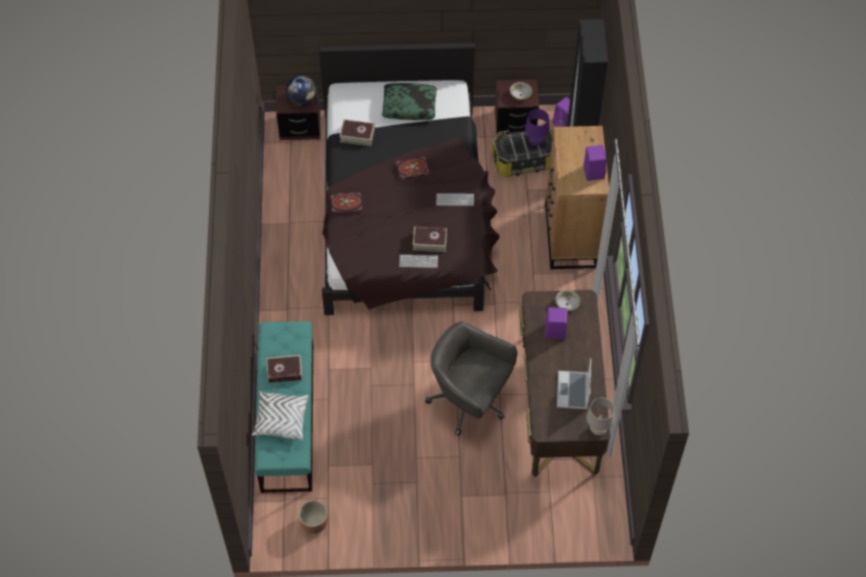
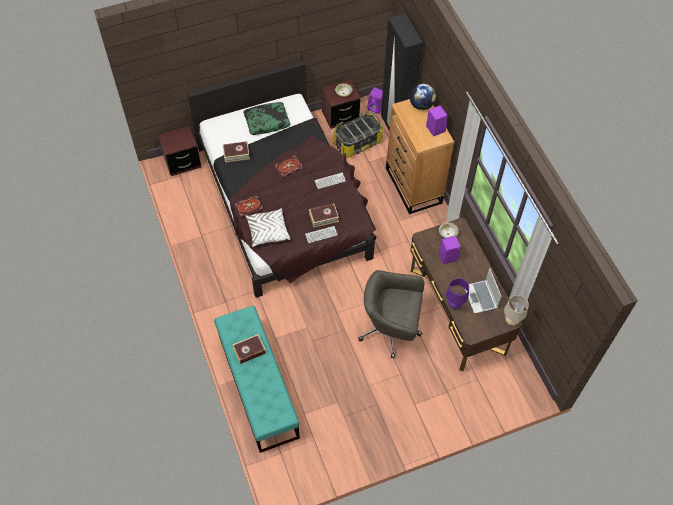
camera: 20 degrees left, 0 degrees up
white pillow [252,391,308,441] -> white pillow moved to [245,208,291,247]
globe [286,76,317,107] -> globe moved to [410,84,436,110]
brown planter [298,500,328,534] -> none
purple table lamp [525,109,550,146] -> purple table lamp moved to [446,278,469,309]

